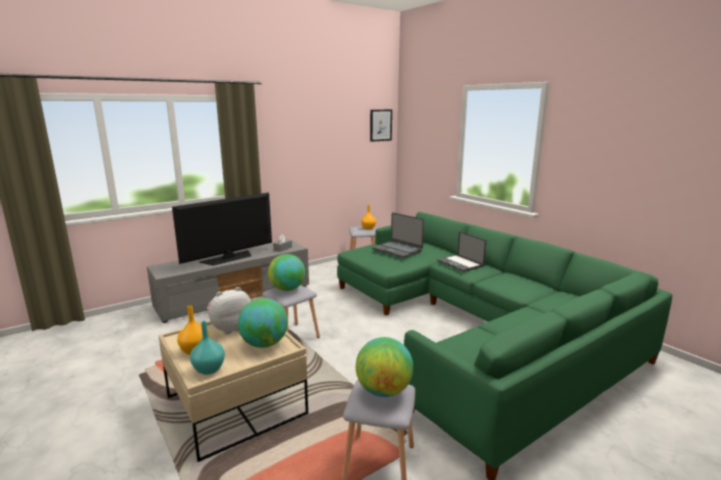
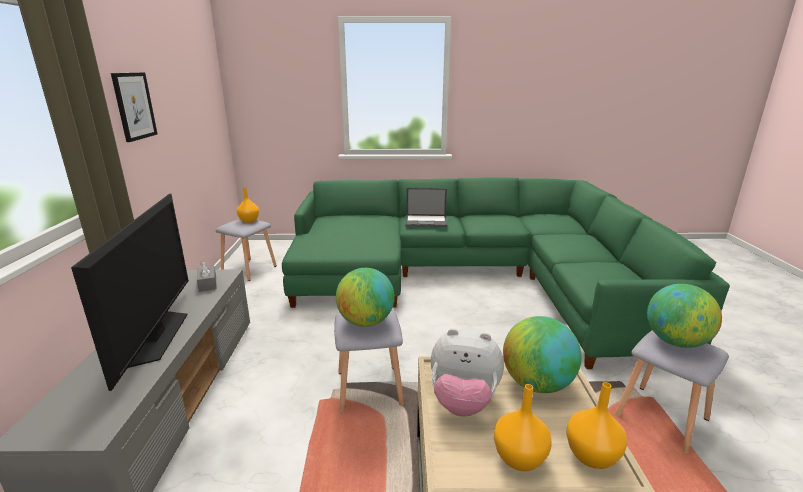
camera: 55 degrees left, 5 degrees up
turquoise vase [190,321,225,375] -> orange vase [566,382,627,469]
plush toy [207,287,251,334] -> plush toy turned 75 degrees counterclockwise [431,328,504,417]
picture [370,110,392,142] -> picture moved to [111,72,157,142]
laptop [372,213,424,258] -> none

